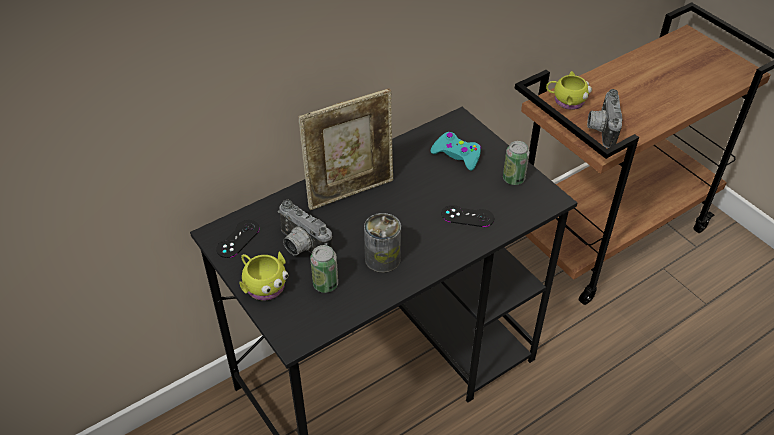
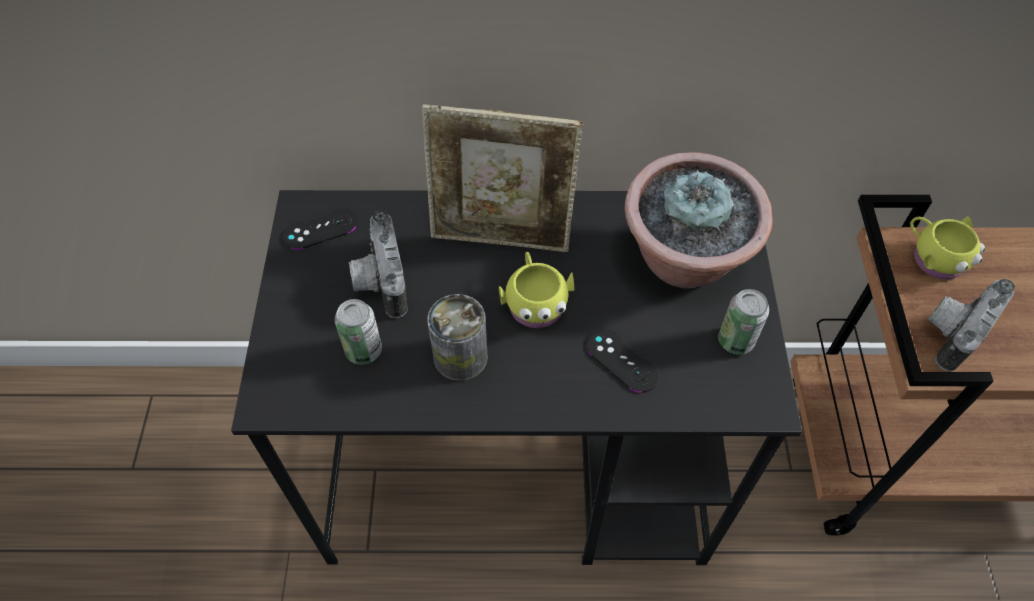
camera: 35 degrees right, 10 degrees up
yellow mug [240,252,288,301] -> yellow mug moved to [499,252,574,328]
turquoise game controller [431,132,481,171] -> potted plant [624,152,773,289]

